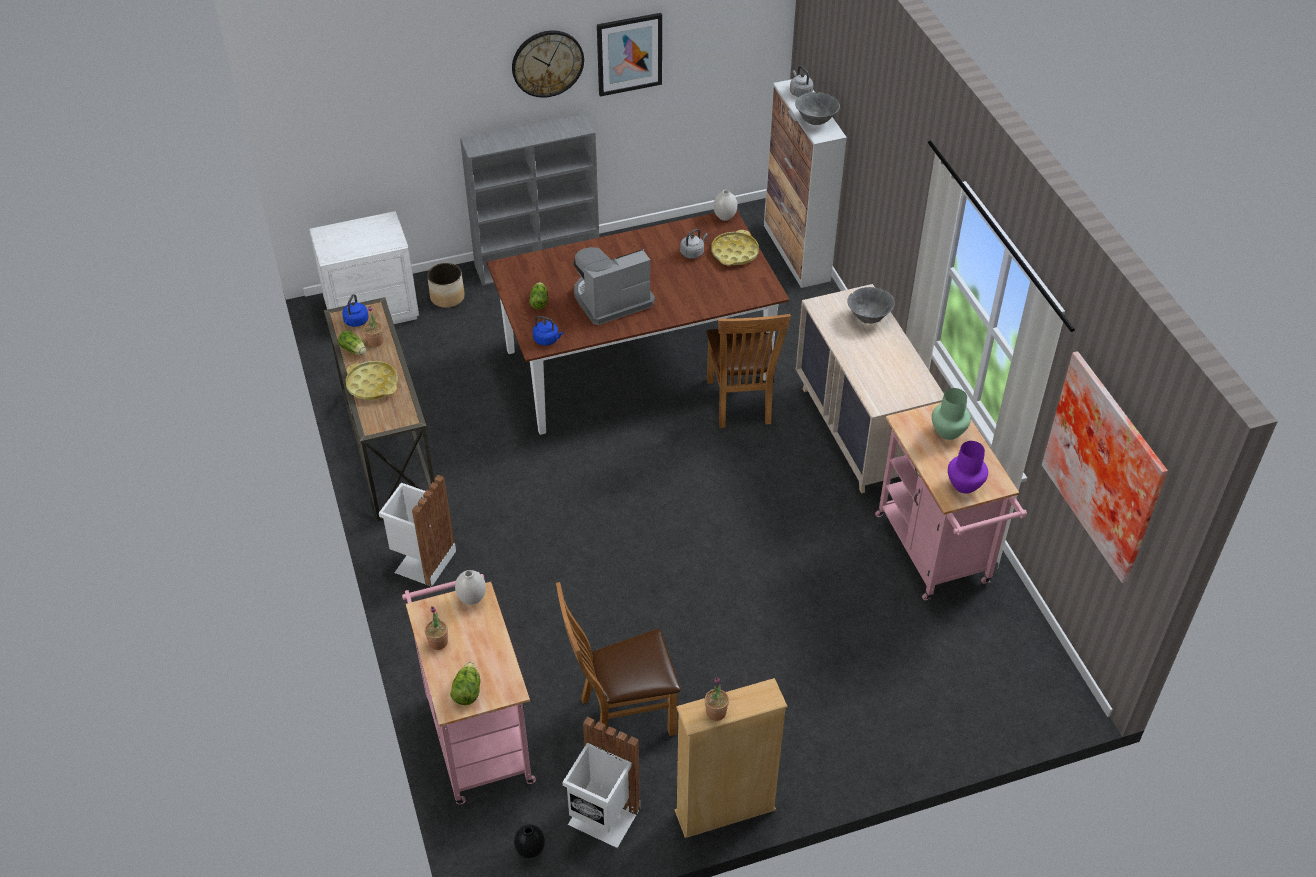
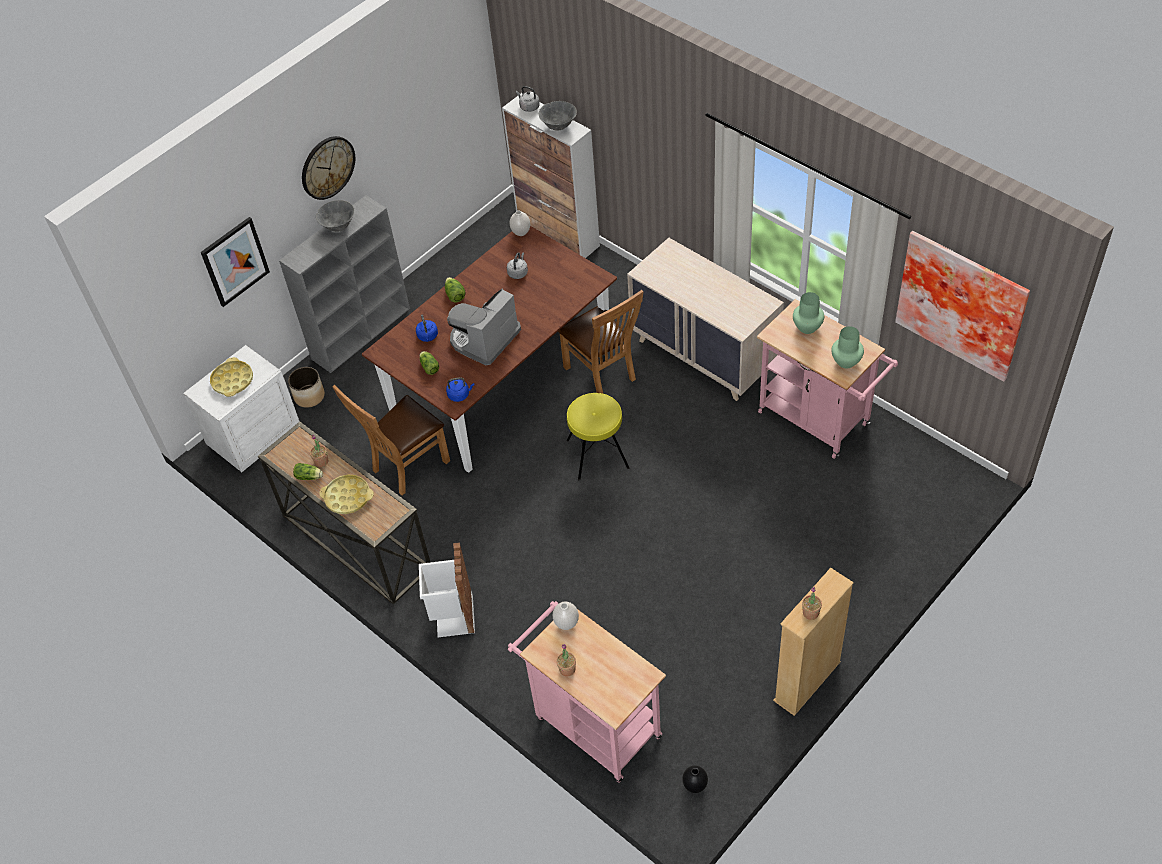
camera: 25 degrees left, 5 degrees up
blue kettle [342,294,369,327] -> blue kettle moved to [416,315,438,342]
lettuce [450,662,480,705] -> lettuce moved to [445,277,466,302]
brown chair [556,582,681,736] -> brown chair moved to [332,385,450,495]
white trash can [562,717,640,848] -> none
picture [597,13,662,96] -> picture moved to [201,217,270,307]
yellow tray [711,230,759,265] -> yellow tray moved to [210,357,253,397]
grey bowl [847,287,895,324] -> grey bowl moved to [316,200,354,232]
purple vase [948,441,988,494] -> green vase [831,326,864,368]
none -> yellow stool [567,393,629,480]

